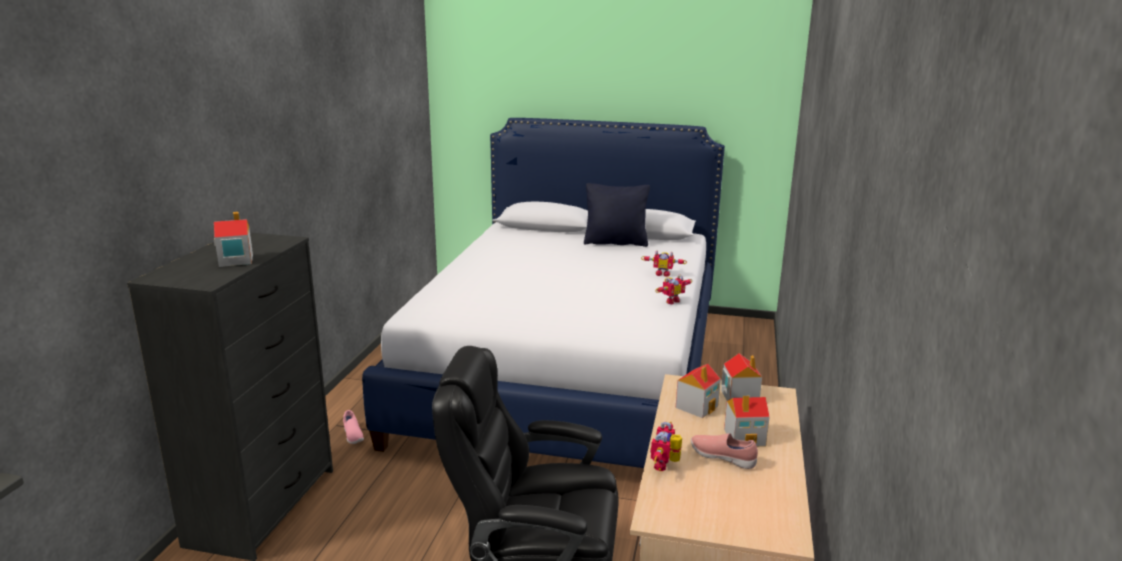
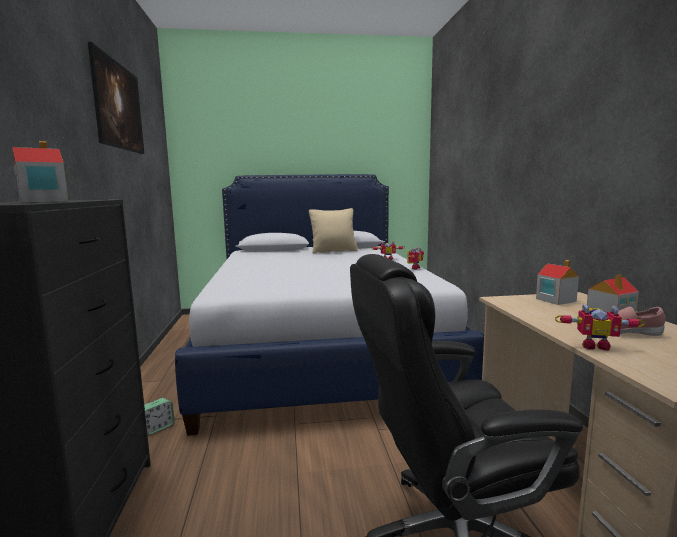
camera: 20 degrees left, 10 degrees down
pink shoe [343,410,364,444] -> alarm clock [144,398,175,435]
black pillow [584,183,650,247] -> beige pillow [309,208,358,254]
toy robot [650,421,682,471] -> toy robot turned 75 degrees counterclockwise [555,304,646,351]
toy house [676,364,721,418] -> none
none -> picture [88,42,144,154]

